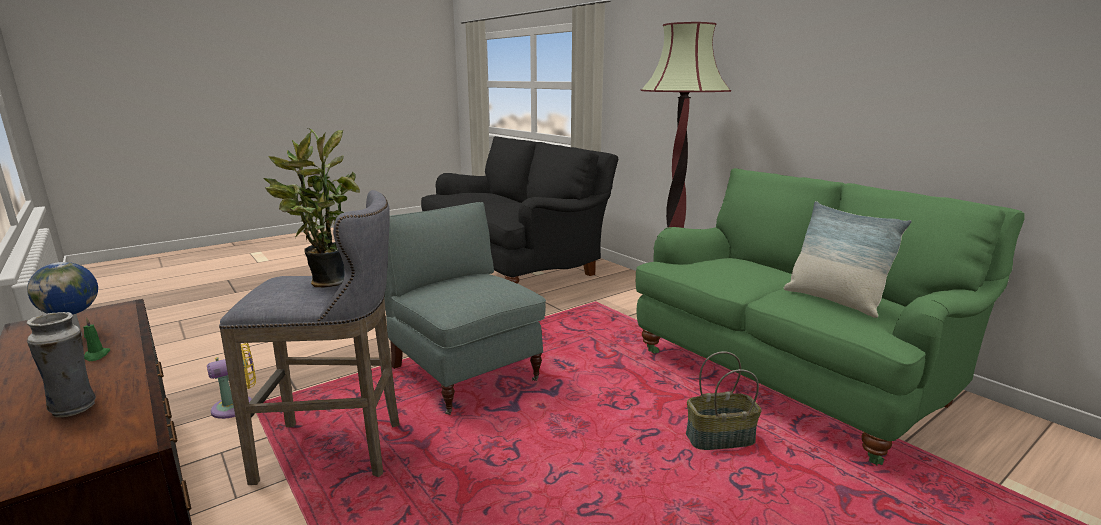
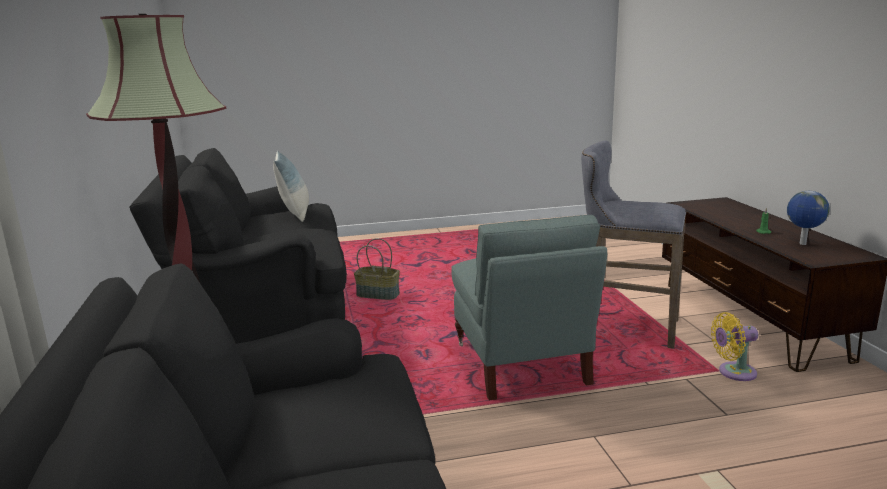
camera: 155 degrees left, 0 degrees up
vase [27,312,96,417] -> none
potted plant [263,128,360,287] -> none
green sofa [636,168,1025,466] -> black sofa [129,148,347,344]

